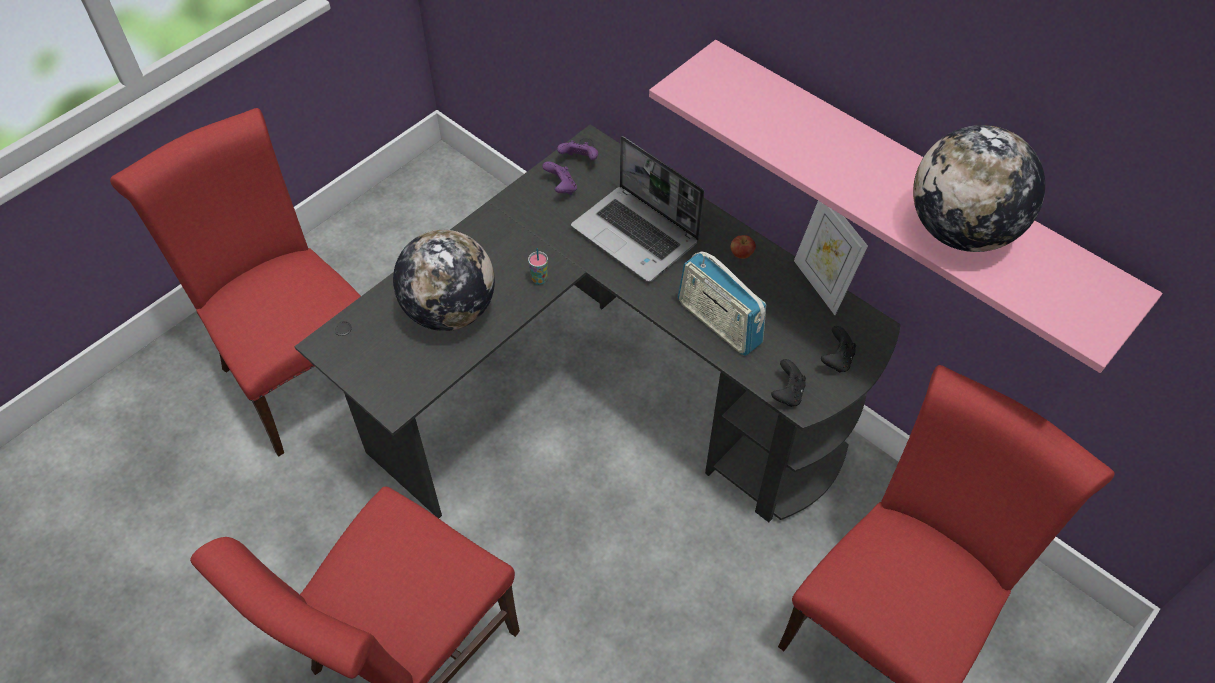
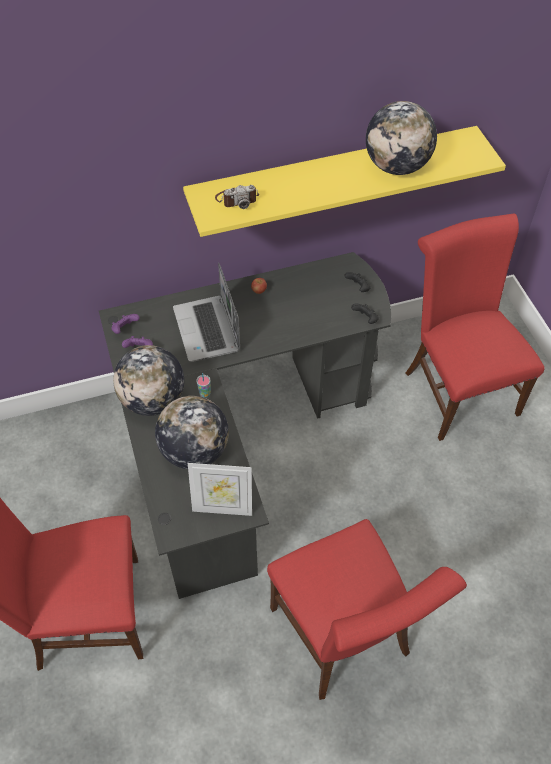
camera: 60 degrees left, 0 degrees up
laptop [571,136,704,282] -> laptop turned 90 degrees clockwise [173,263,240,362]
pink shelf [649,40,1162,373] -> yellow shelf [183,126,506,237]
radio [678,252,766,356] -> none
picture frame [794,201,868,315] -> picture frame moved to [188,463,252,516]
none -> globe [113,345,184,416]
none -> camera [215,185,259,209]

